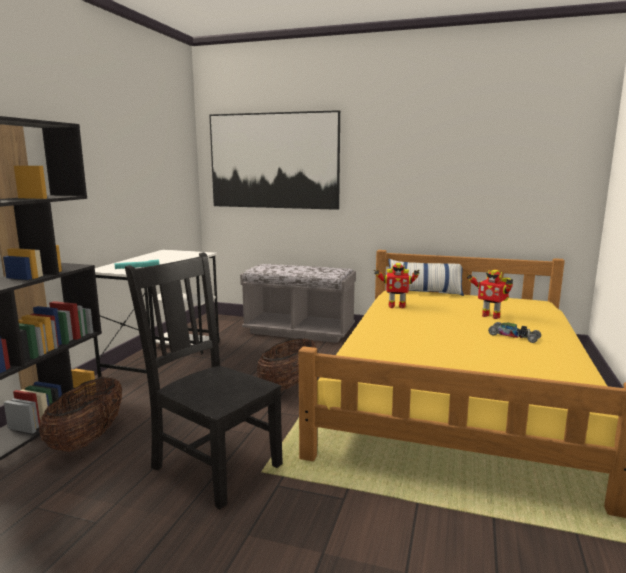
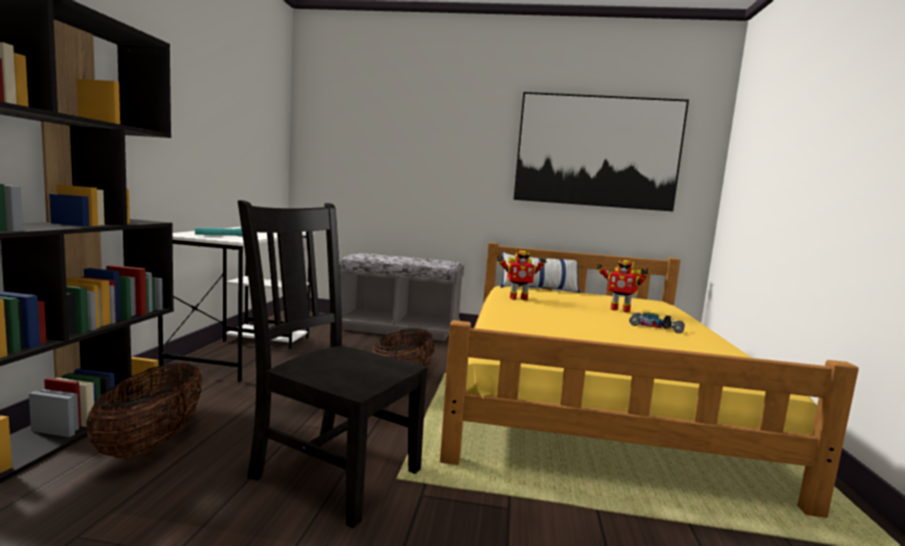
camera: 10 degrees left, 5 degrees down
picture [209,110,340,210] -> picture moved to [514,92,689,211]

